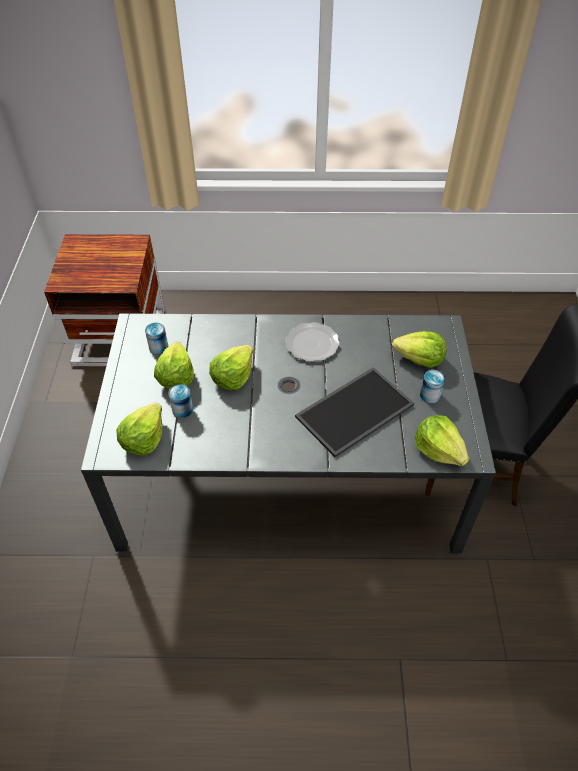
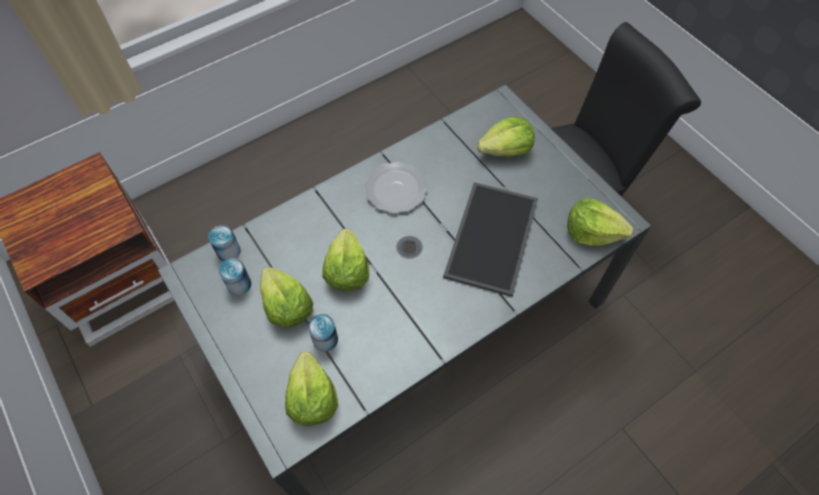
camera: 35 degrees left, 10 degrees up
can [420,370,445,403] -> can moved to [208,225,241,261]

